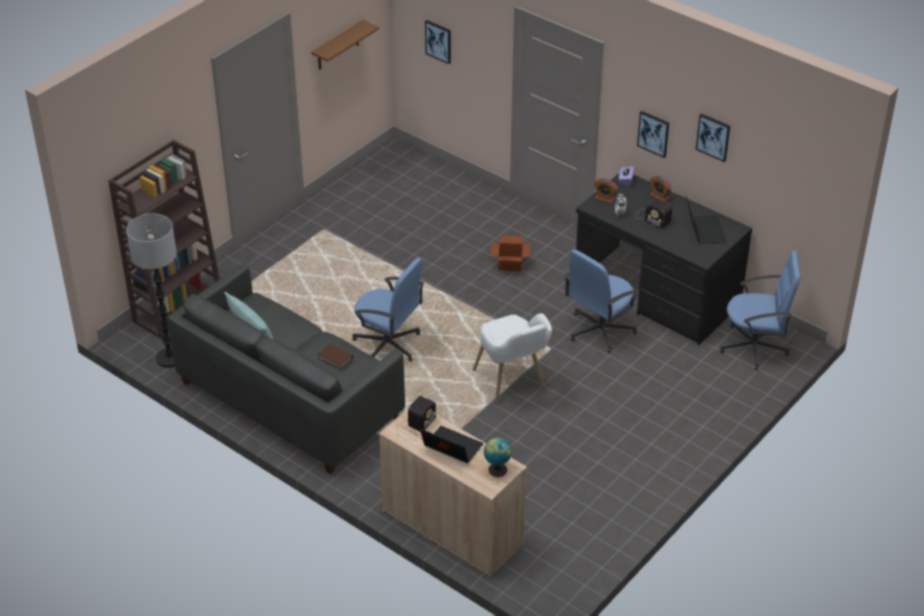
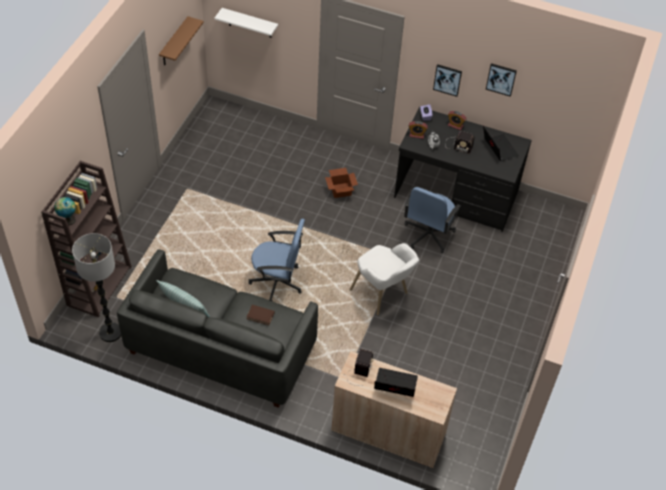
camera: 20 degrees left, 10 degrees up
picture [425,20,451,64] -> white shelf [214,8,278,38]
globe [484,438,512,477] -> globe moved to [54,197,76,225]
blue office chair [720,251,800,370] -> none

